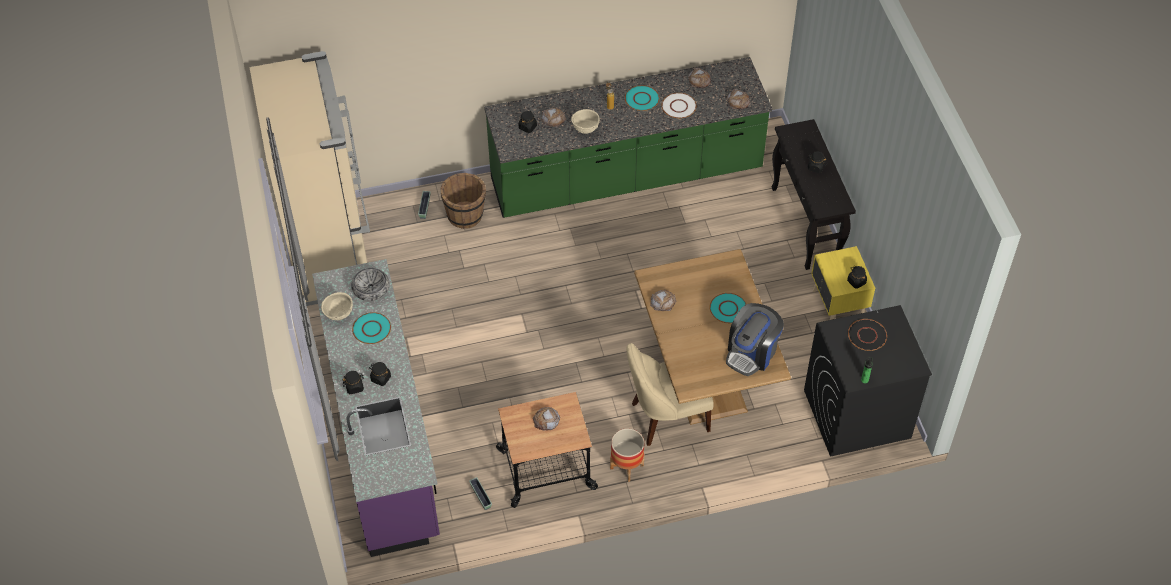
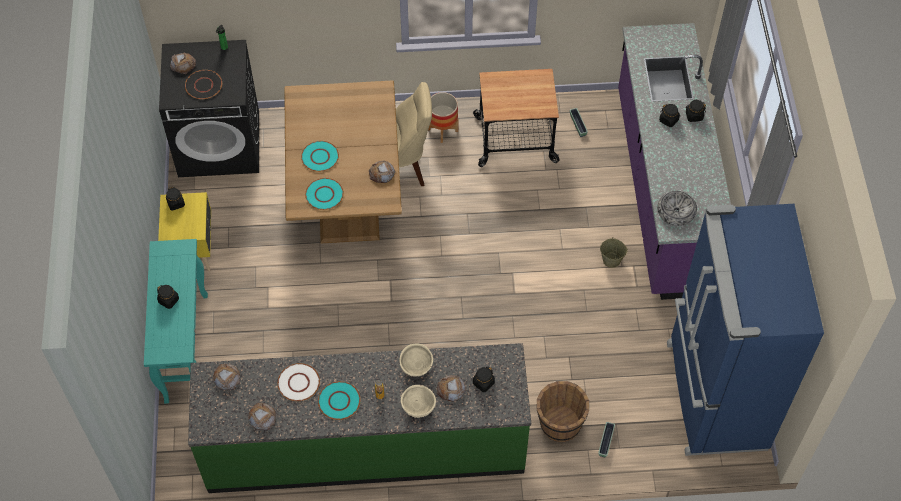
camera: 170 degrees left, 5 degrees up
beige fridge [250,51,370,306] -> blue fridge [667,204,824,456]
beige bowl [321,292,353,320] -> beige bowl moved to [401,385,436,418]
turquoise plate [352,312,391,344] -> turquoise plate moved to [305,178,344,210]
bread [533,407,560,430] -> bread moved to [170,53,196,74]
coffee machine [726,303,784,376] -> none
black console table [772,119,856,270] -> turquoise console table [144,239,208,404]
none -> beige bucket [600,237,628,268]

